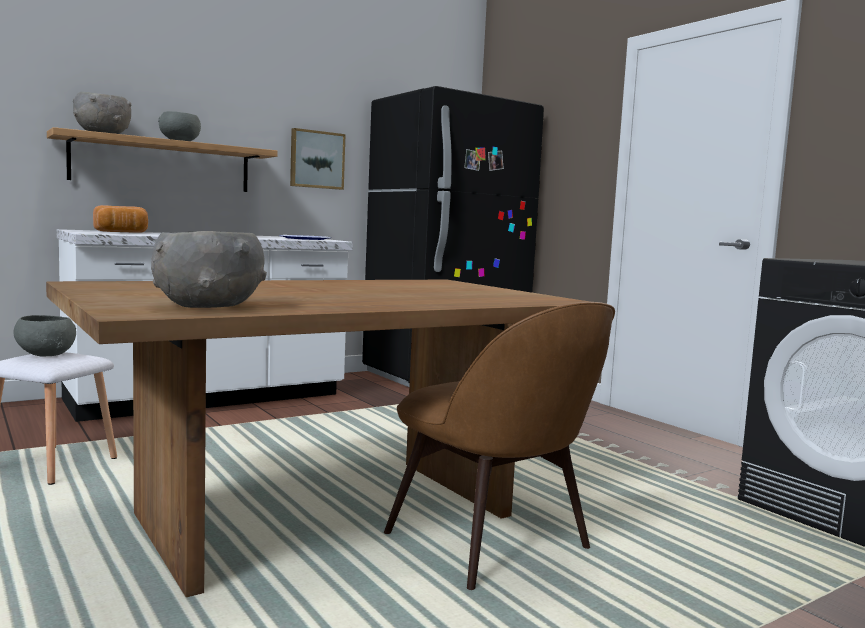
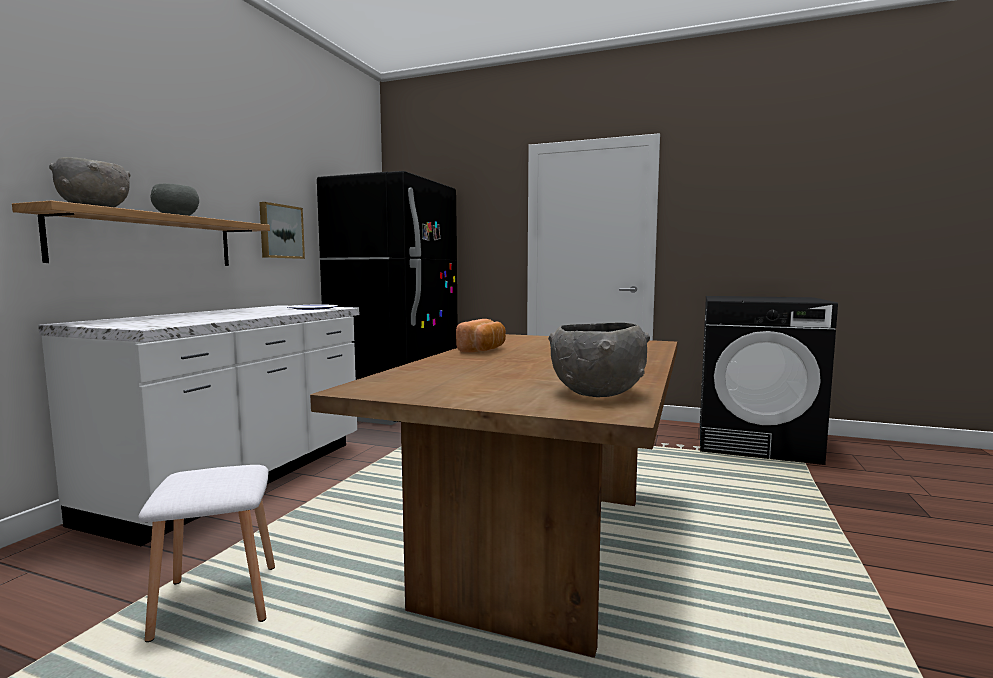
camera: 35 degrees left, 0 degrees up
grey bowl [13,315,76,357] -> none
bread [93,205,148,233] -> bread moved to [456,319,506,353]
brown chair [384,302,615,590] -> none

